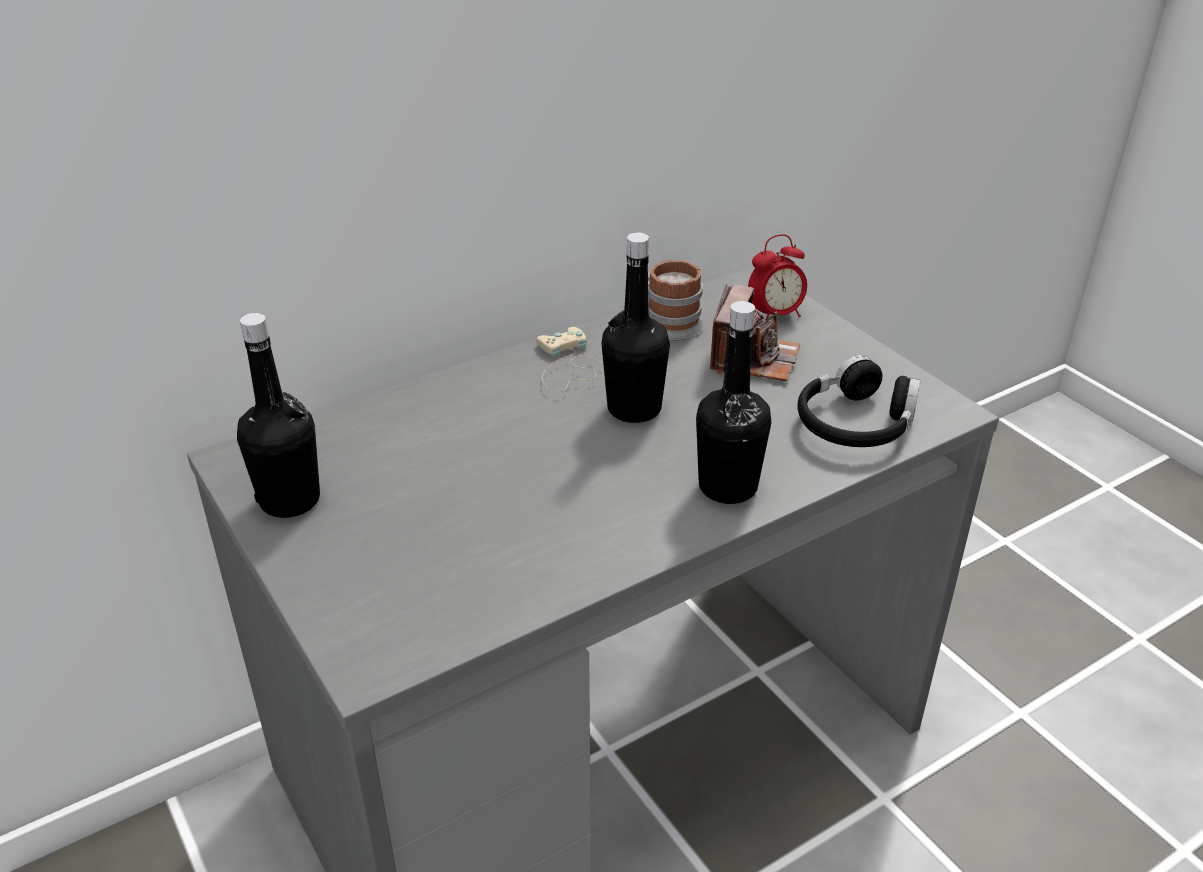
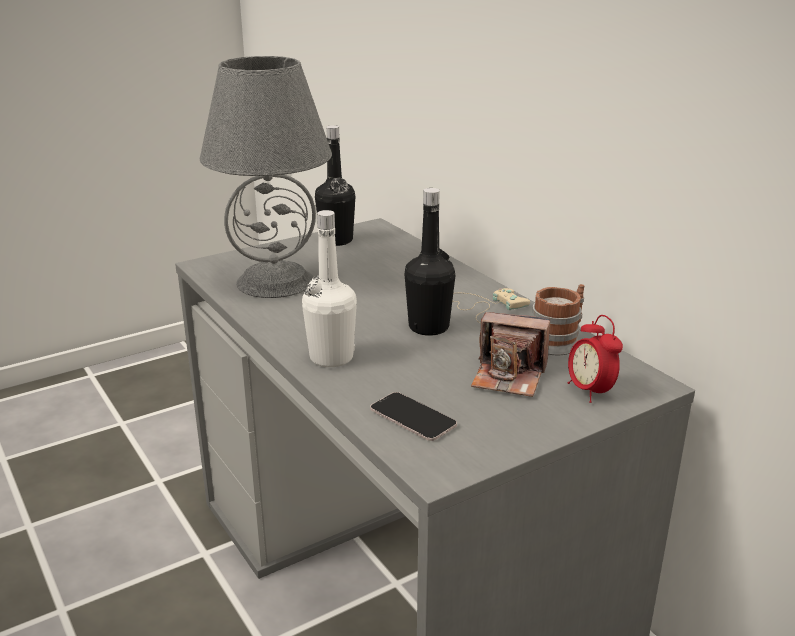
camera: 90 degrees right, 10 degrees down
black bottle [696,301,771,504] -> white bottle [302,210,357,367]
black headphones [797,355,921,447] -> phone [370,392,457,441]
none -> grey table lamp [200,56,332,298]

